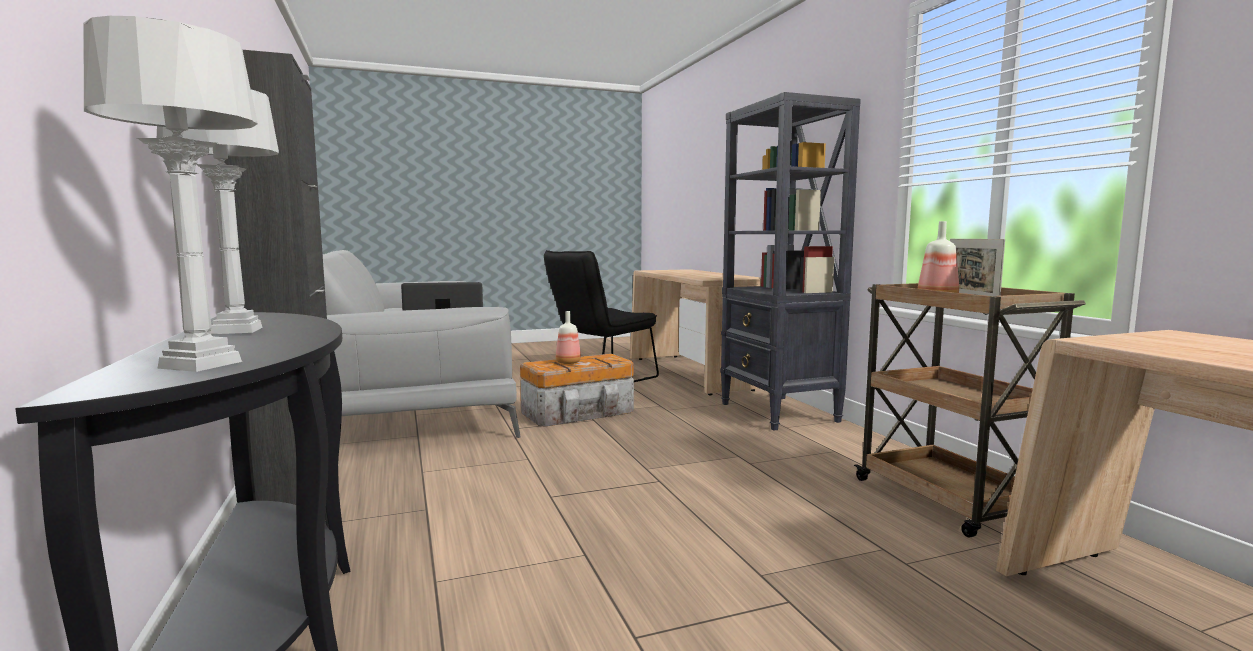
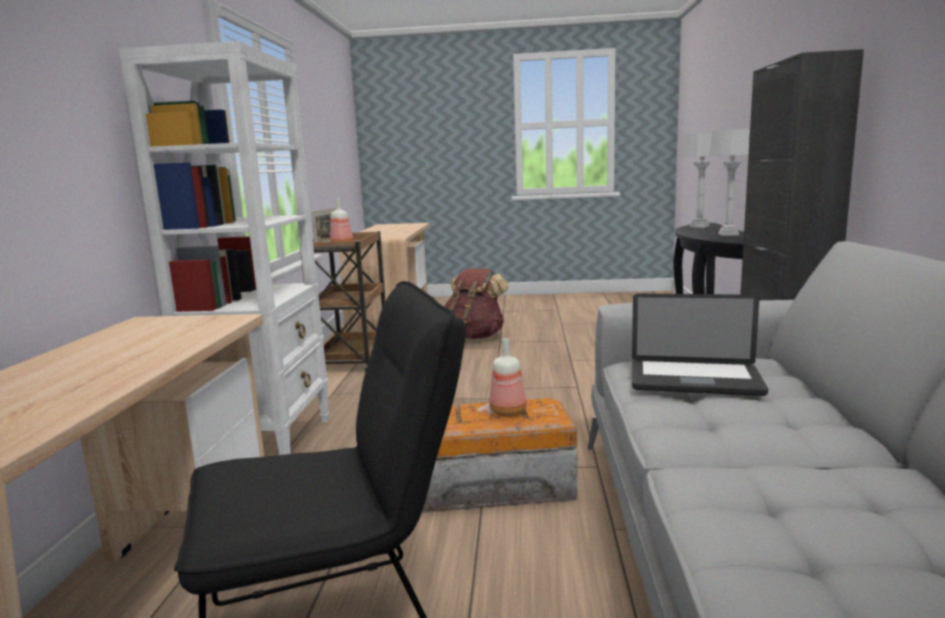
camera: 155 degrees left, 5 degrees up
black bookcase [720,92,861,430] -> white bookcase [119,41,330,455]
none -> brown backpack [445,268,509,339]

